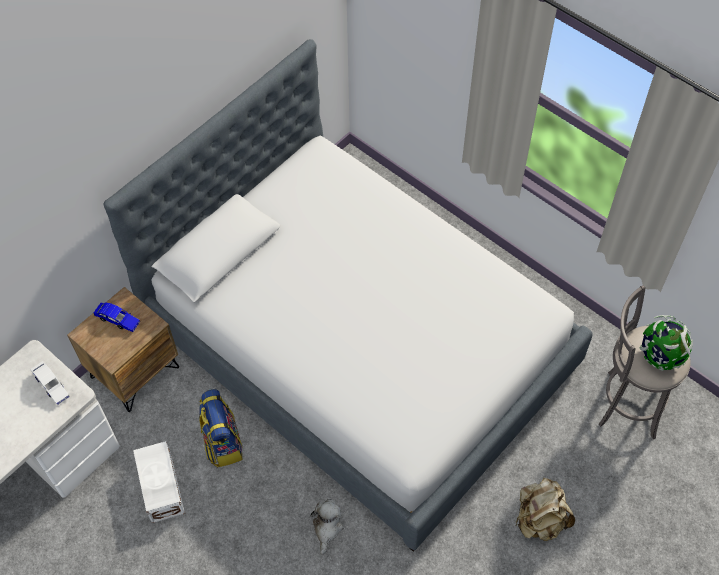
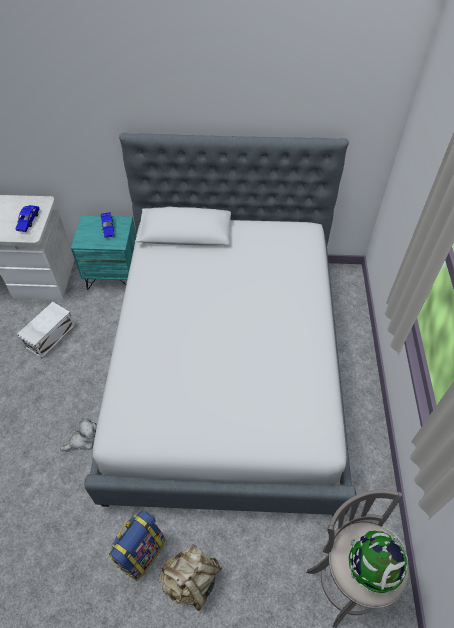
camera: 50 degrees right, 5 degrees down
white toy car [30,361,70,405] -> blue toy car [15,205,39,232]
brown nightstand [67,287,179,412] -> turquoise nightstand [71,215,136,290]
backpack [199,389,243,467] -> backpack moved to [109,511,165,581]

